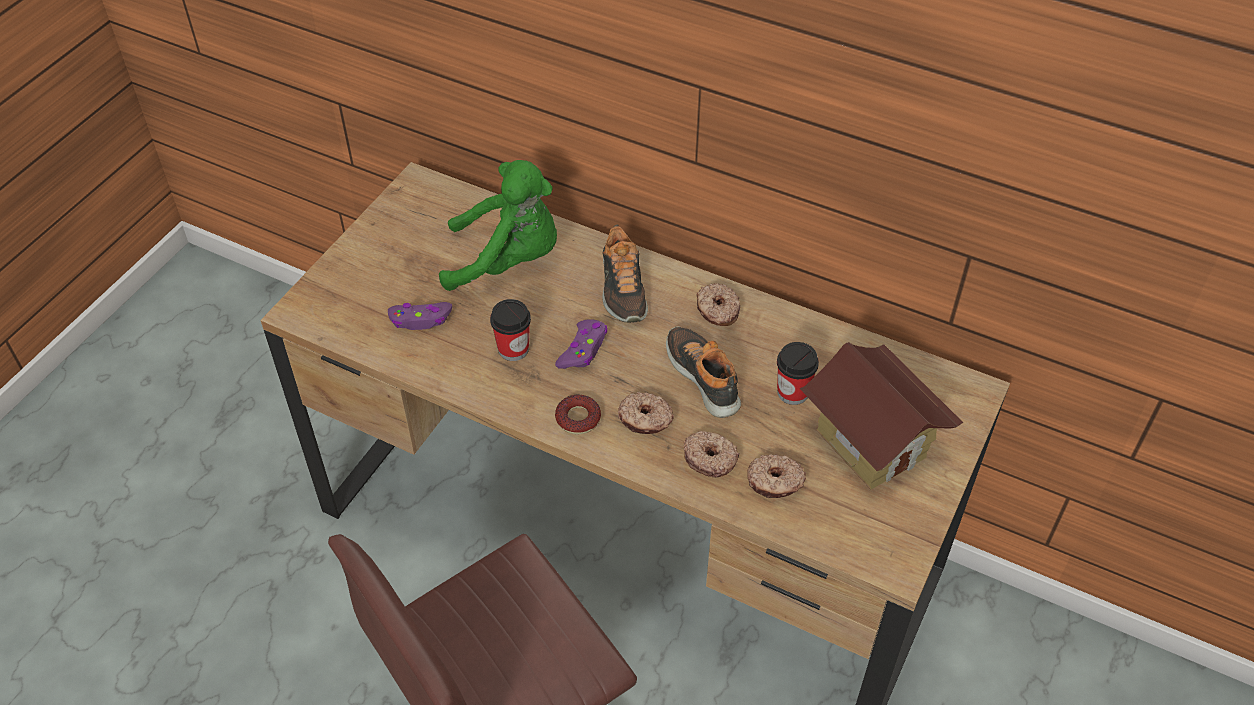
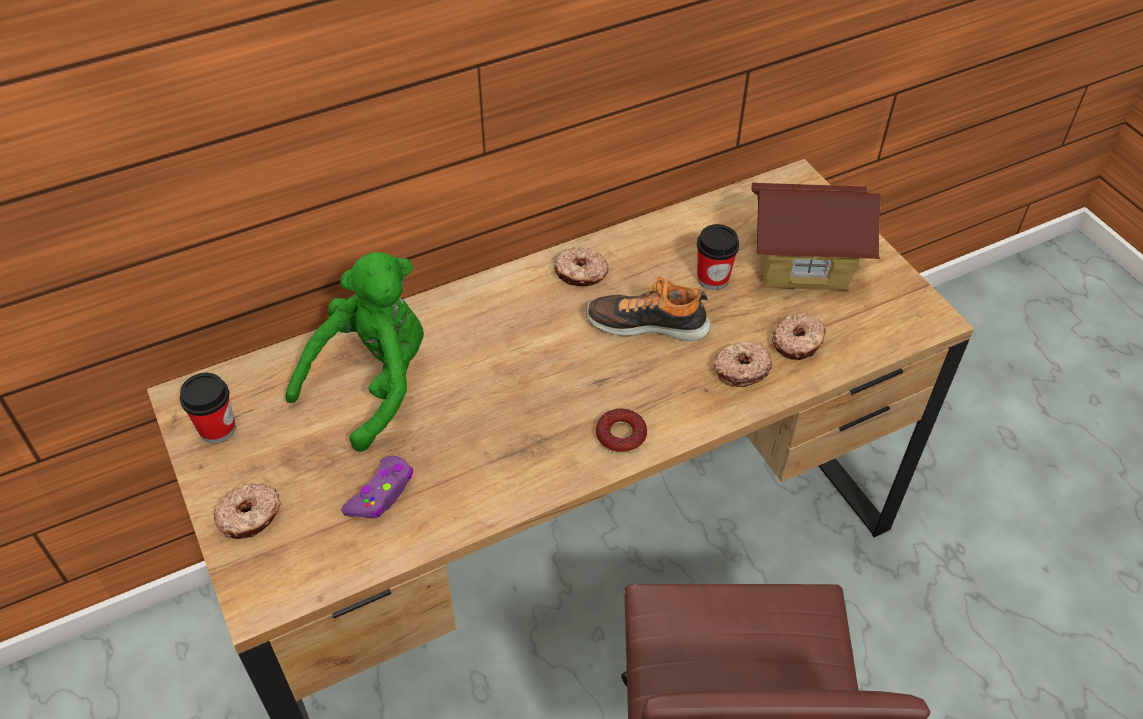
camera: 55 degrees left, 0 degrees up
cup [490,299,531,361] -> cup moved to [180,373,236,444]
purple game controller [555,319,608,369] -> none
shoe [603,224,648,323] -> none
donut [618,392,674,434] -> donut moved to [214,484,281,539]

